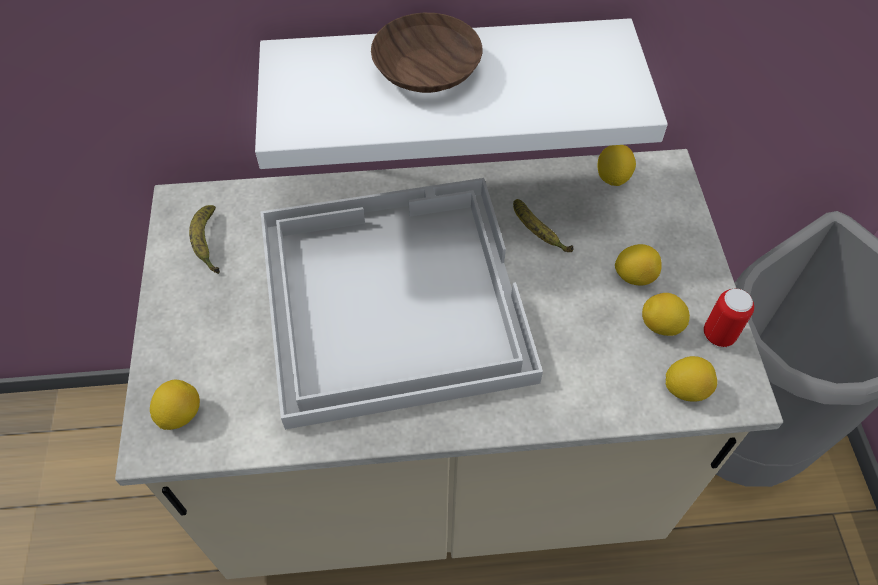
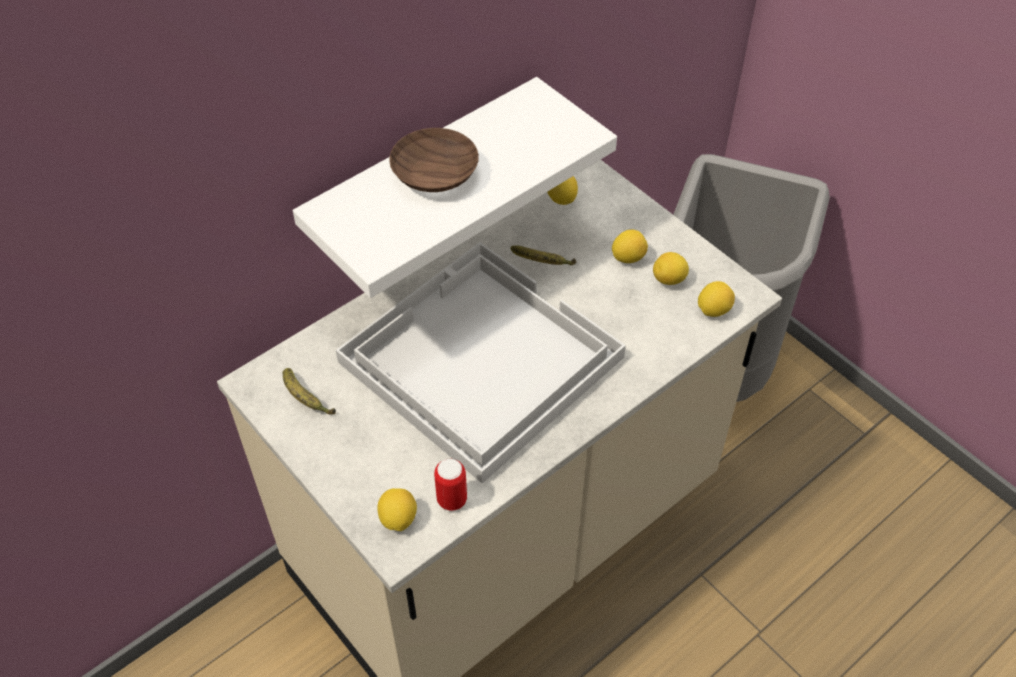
camera: 35 degrees left, 5 degrees down
can [704,288,754,347] -> can moved to [434,459,467,511]

